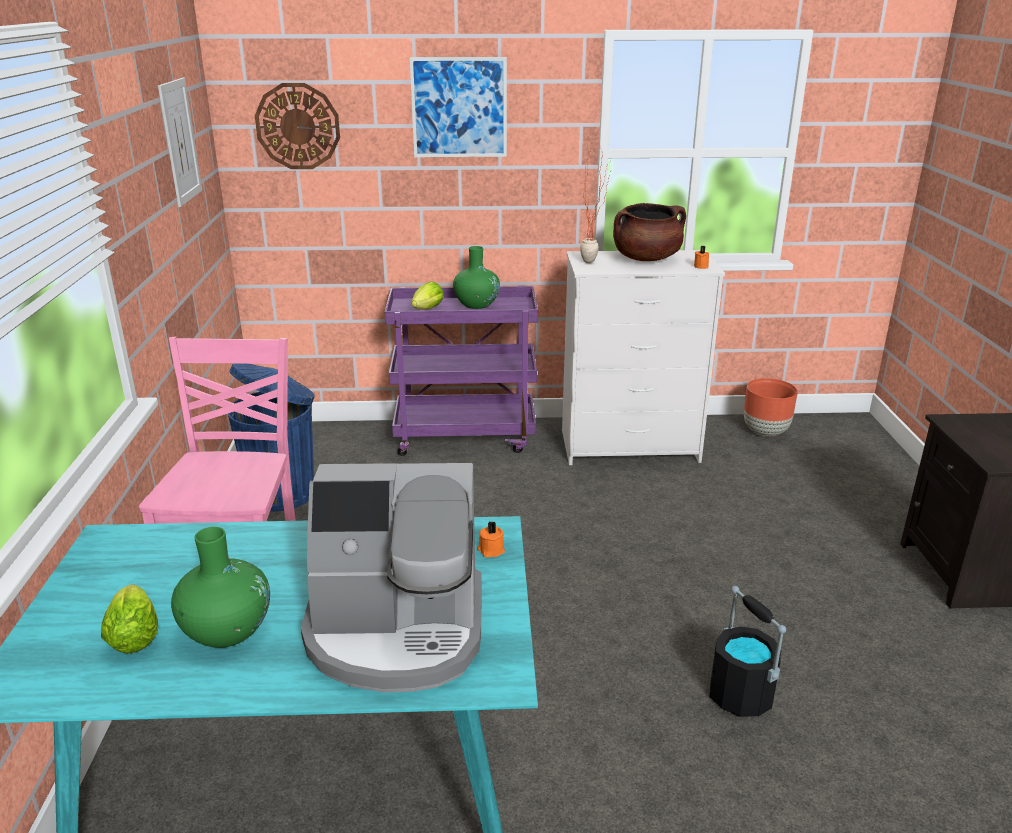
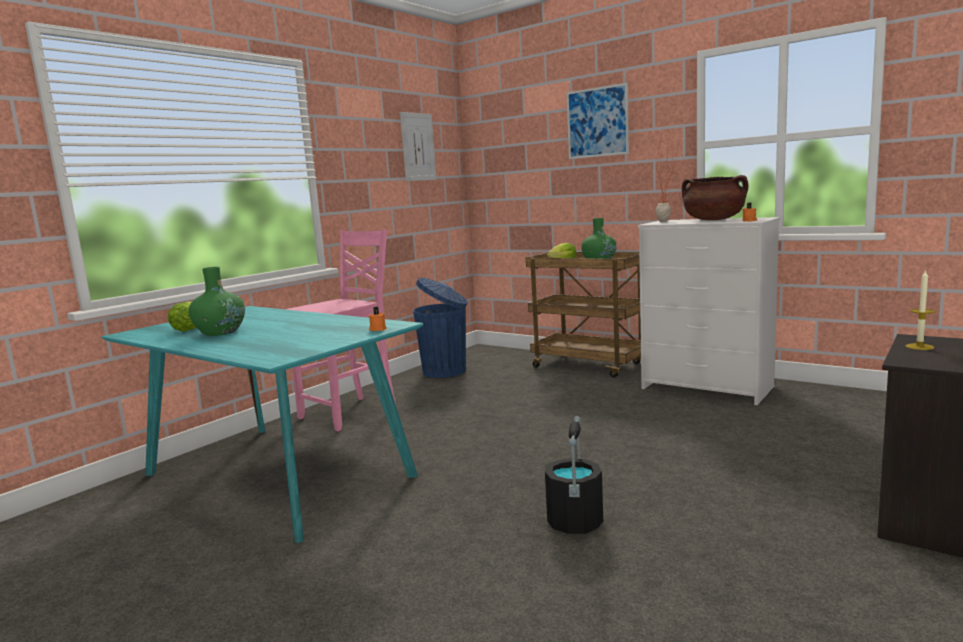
camera: 40 degrees right, 15 degrees down
wall clock [255,83,340,169] -> none
coffee machine [301,463,482,693] -> none
purple cart [385,286,538,456] -> brown cart [526,252,641,378]
brown planter [744,378,798,436] -> none
none -> candle [906,269,935,350]

